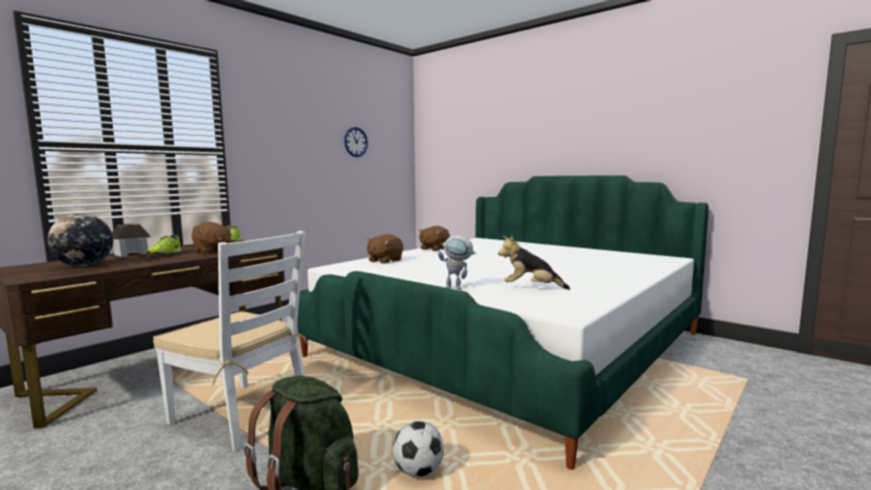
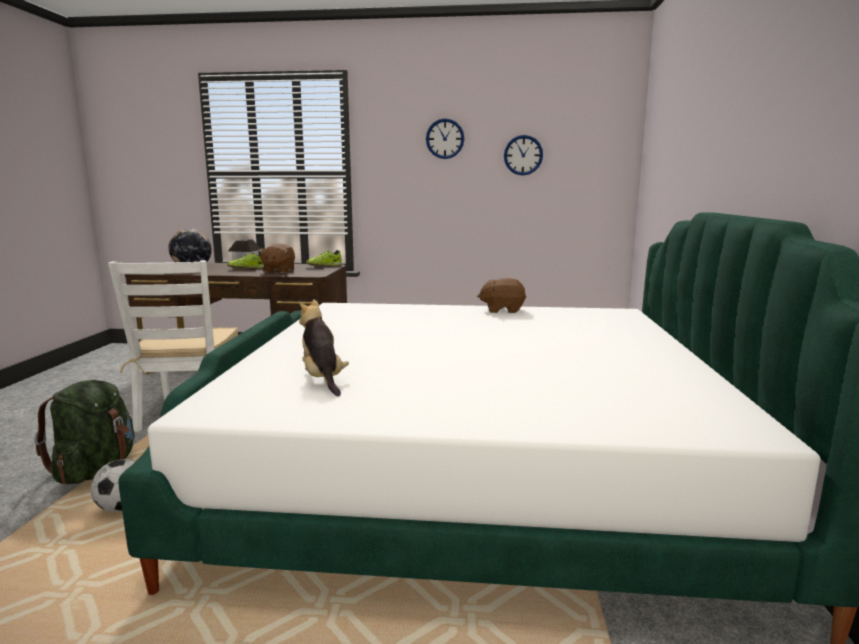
camera: 55 degrees right, 5 degrees up
brown plush toy [366,234,403,264] -> none
toy robot [438,235,477,290] -> none
none -> wall clock [426,118,464,159]

